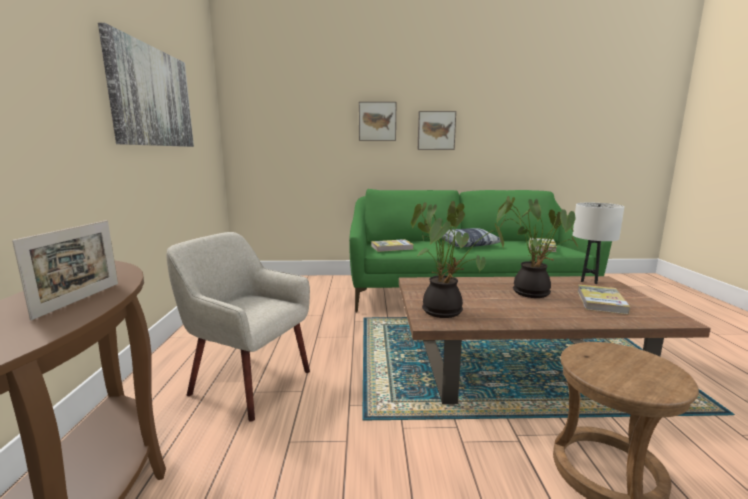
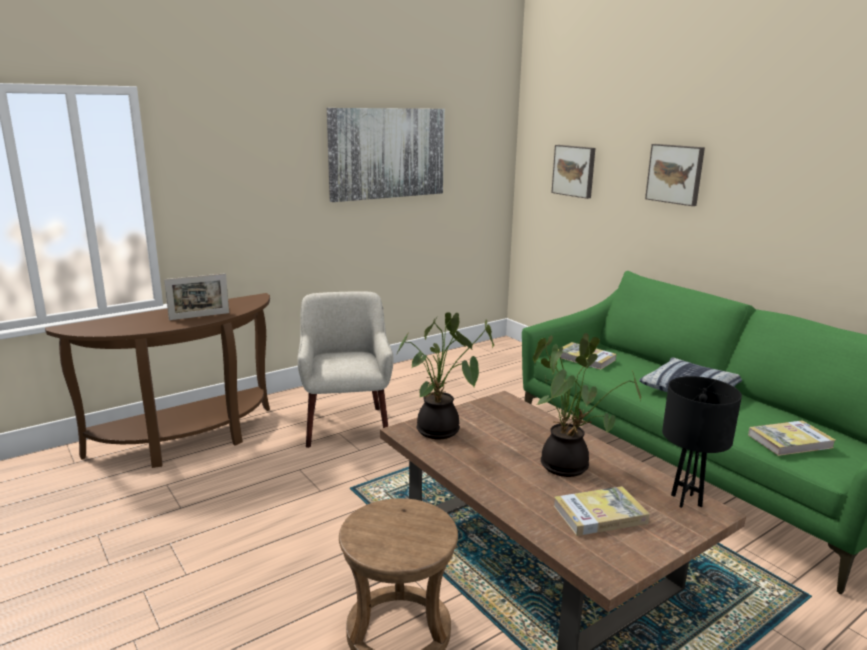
camera: 55 degrees right, 5 degrees up
picture [418,111,456,150] -> picture moved to [551,145,596,199]
white table lamp [573,203,624,284] -> black table lamp [662,376,742,508]

